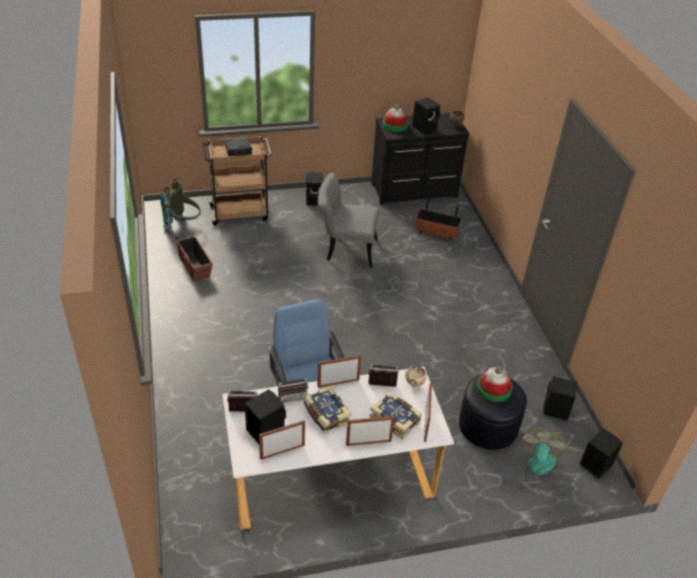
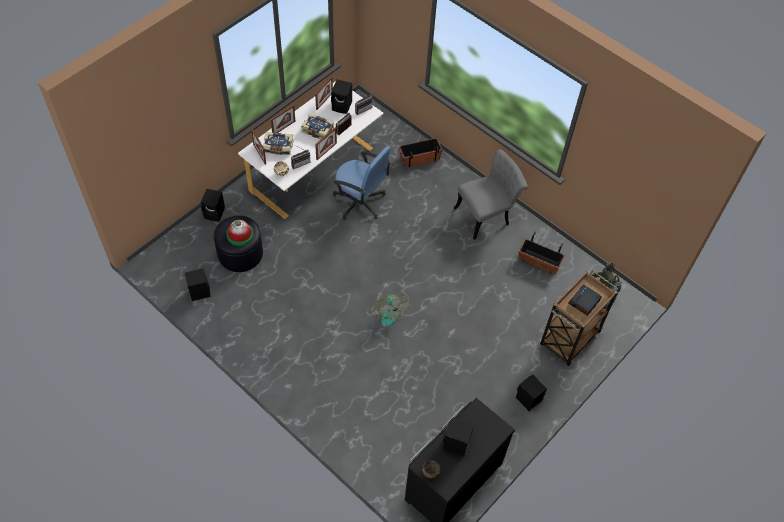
camera: 145 degrees right, 15 degrees up
grey chair [318,173,379,268] -> grey chair moved to [454,149,528,240]
hat [382,104,409,132] -> none
planter [415,199,463,240] -> planter moved to [399,138,442,168]
fan [522,428,566,489] -> fan moved to [369,294,410,327]
black speaker [579,429,623,479] -> black speaker moved to [200,189,225,221]

